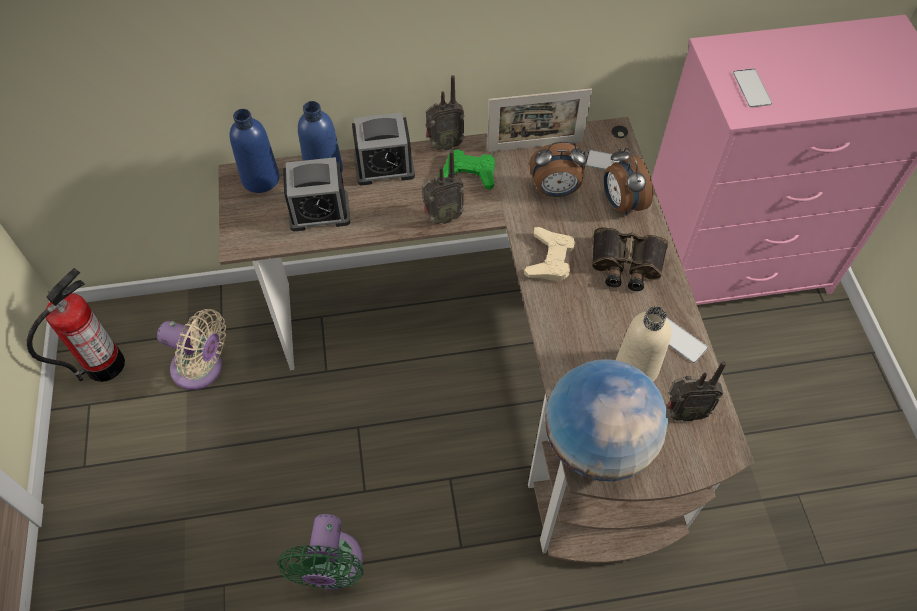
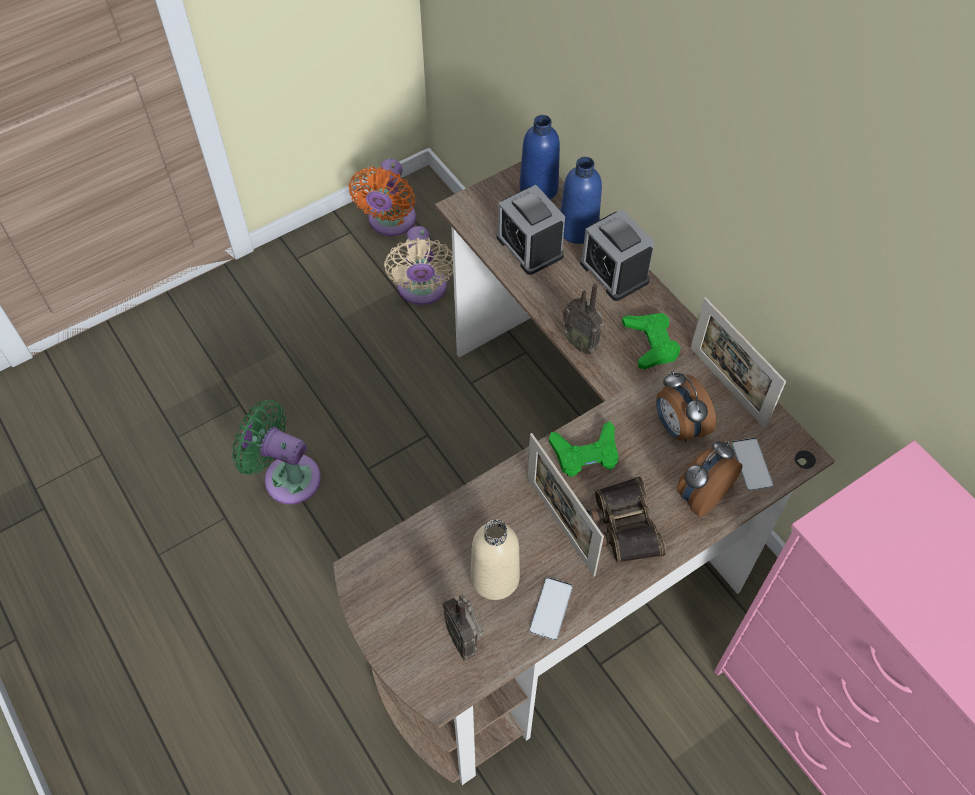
camera: 65 degrees right, 0 degrees up
fire extinguisher [27,268,125,382] -> orange fan [348,159,416,236]
green fan [277,514,364,590] -> green fan turned 45 degrees clockwise [232,400,321,504]
radio [425,75,465,151] -> none
beige game controller [524,227,575,282] -> green game controller [549,421,619,477]
globe [545,359,668,481] -> none
phone [733,69,772,107] -> none
none -> picture frame [527,433,604,576]

